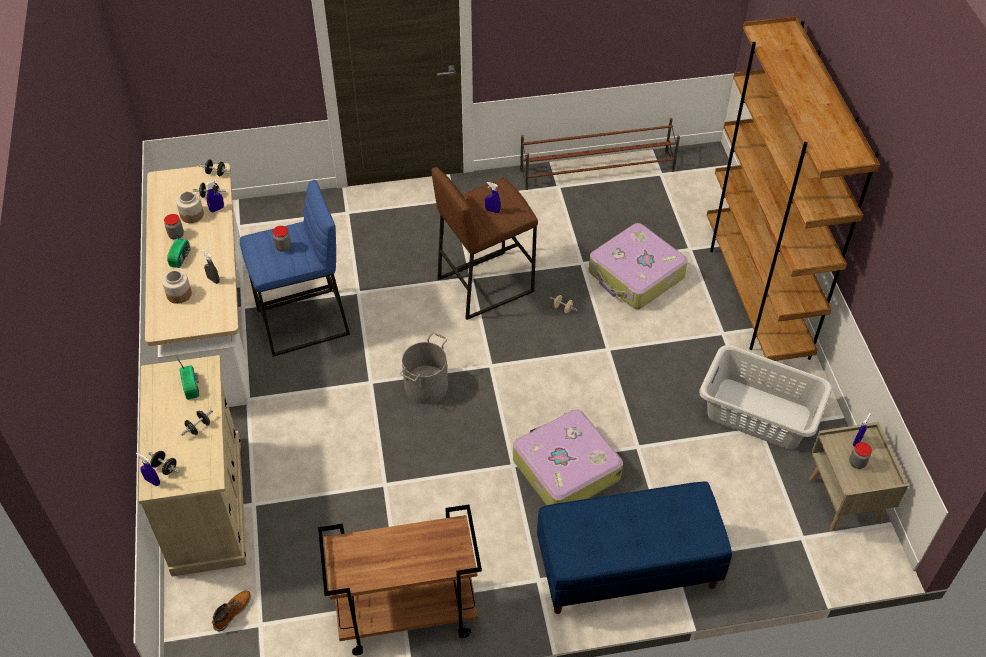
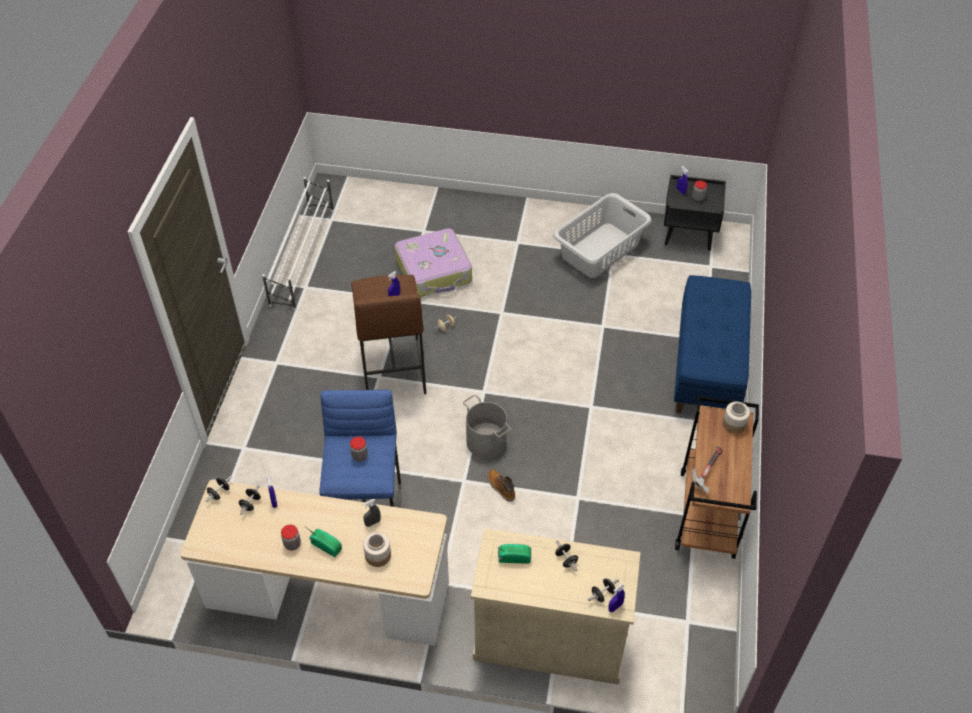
camera: 70 degrees left, 0 degrees up
jar [176,191,204,223] -> jar moved to [723,402,750,433]
boot [212,590,251,631] -> boot moved to [488,469,515,501]
suitcase [513,409,623,505] -> none
brown shoe rack [520,118,680,190] -> white shoe rack [262,177,334,310]
brown bookcase [707,16,880,361] -> none
beige nightstand [809,422,908,531] -> black nightstand [664,175,726,251]
none -> hammer [692,447,722,494]

